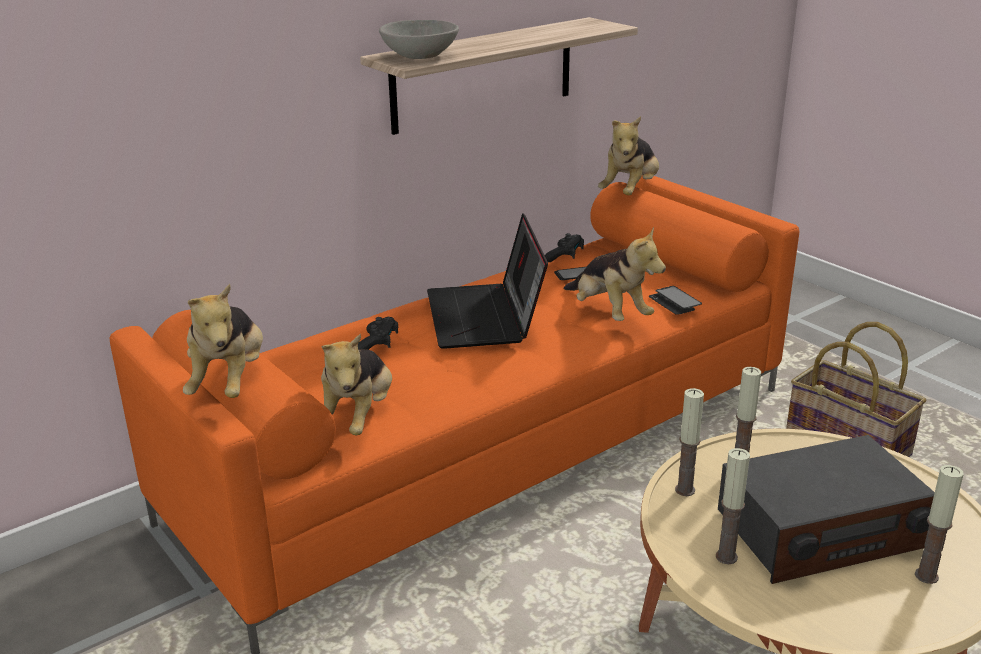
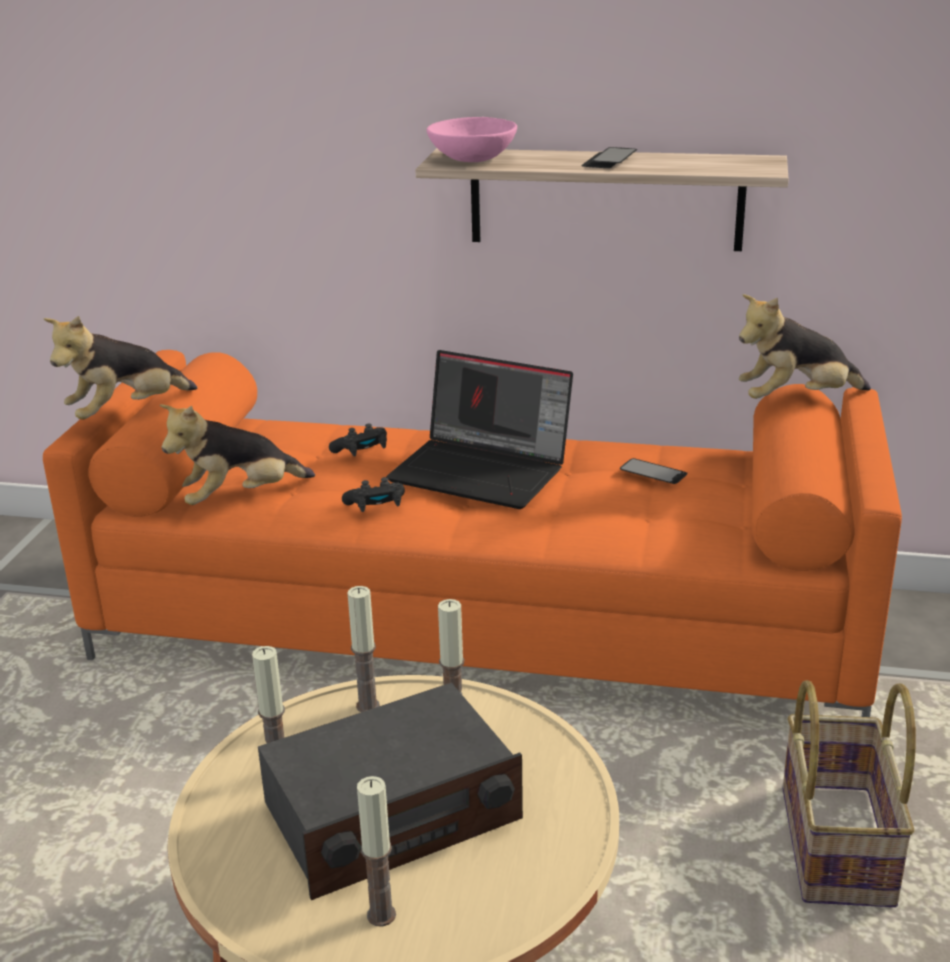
camera: 50 degrees right, 0 degrees up
grey bowl [379,20,459,59] -> pink bowl [426,117,517,162]
laptop [427,213,548,349] -> laptop turned 105 degrees counterclockwise [386,350,573,509]
black game controller [545,233,584,262] -> black game controller moved to [342,477,405,512]
plush toy [564,227,666,321] -> none
phone [649,286,702,315] -> phone moved to [581,147,637,168]
radio [718,435,935,584] -> radio turned 60 degrees counterclockwise [258,682,523,900]

